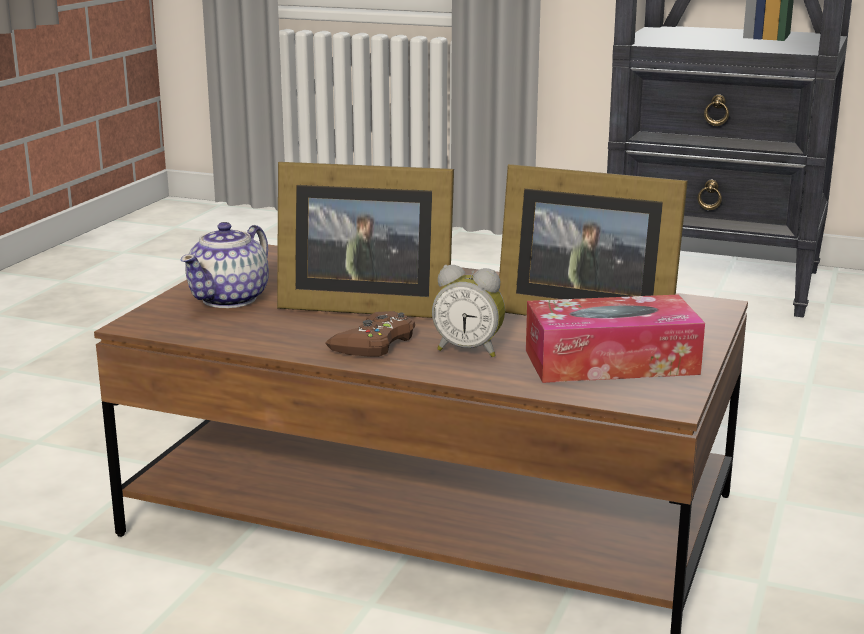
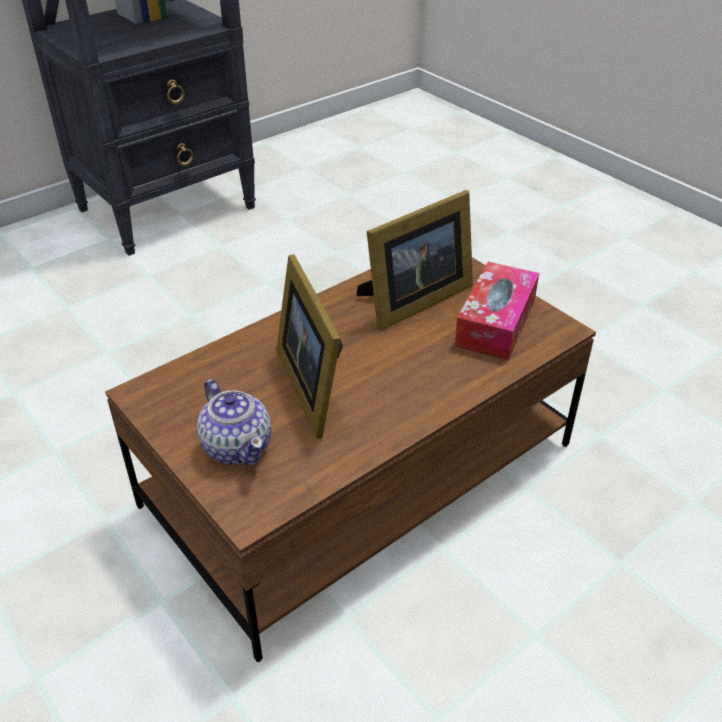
camera: 60 degrees left, 20 degrees up
picture frame [277,162,454,318] -> picture frame turned 120 degrees clockwise [276,255,343,439]
brown game controller [326,311,415,357] -> none
alarm clock [432,265,505,357] -> none

